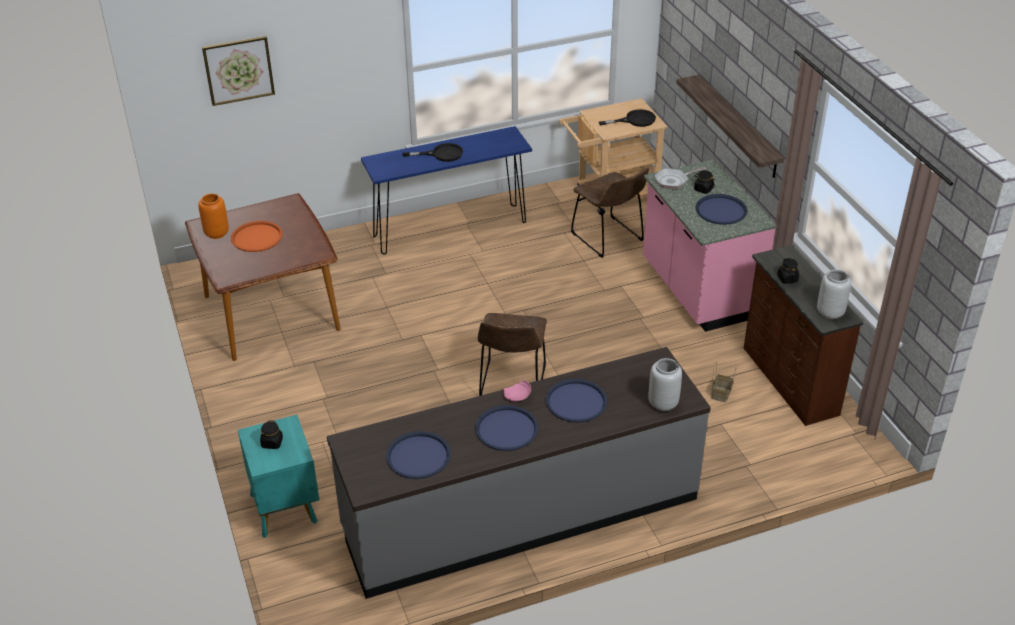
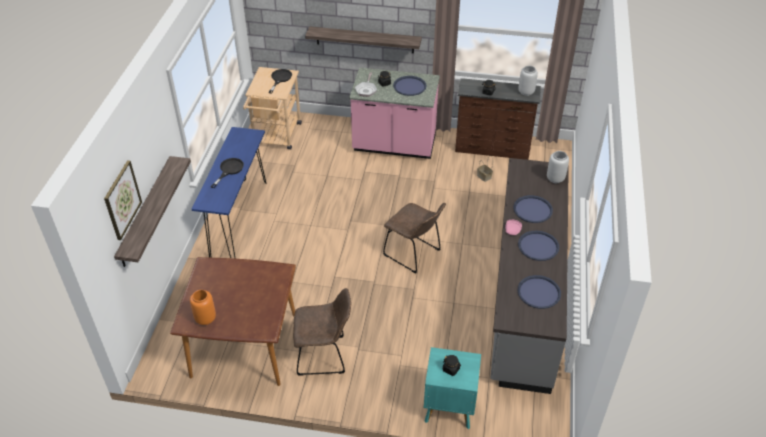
camera: 60 degrees left, 5 degrees up
orange tray [231,221,283,252] -> none
brown chair [571,168,649,258] -> brown chair moved to [293,288,351,376]
none -> shelf [114,156,191,267]

